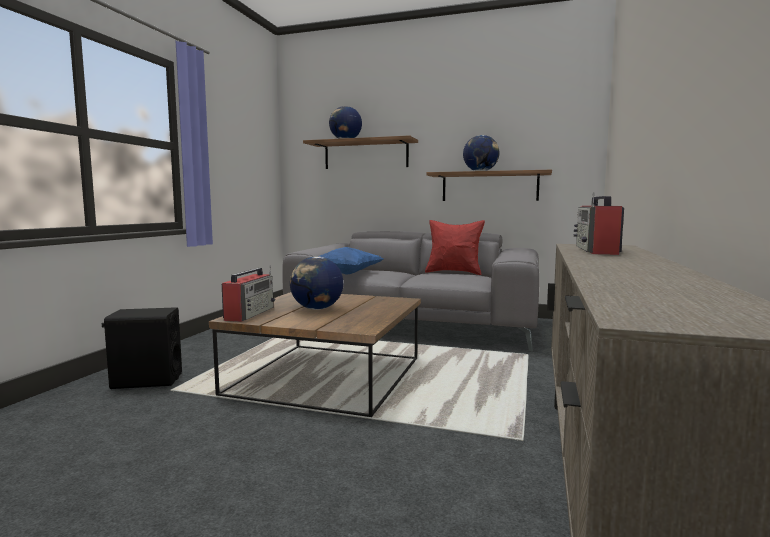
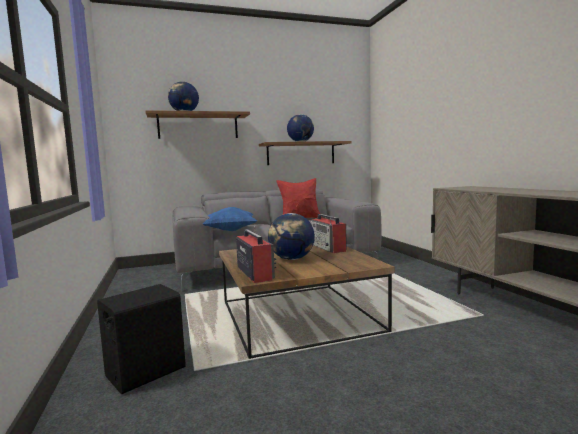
camera: 35 degrees left, 0 degrees up
radio [574,192,624,255] -> radio moved to [310,214,347,253]

